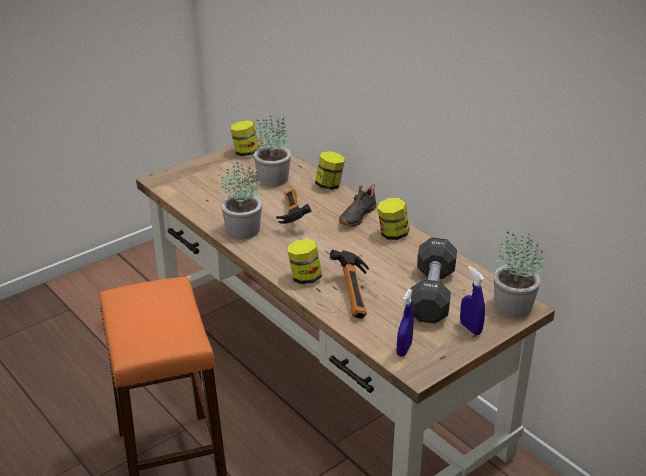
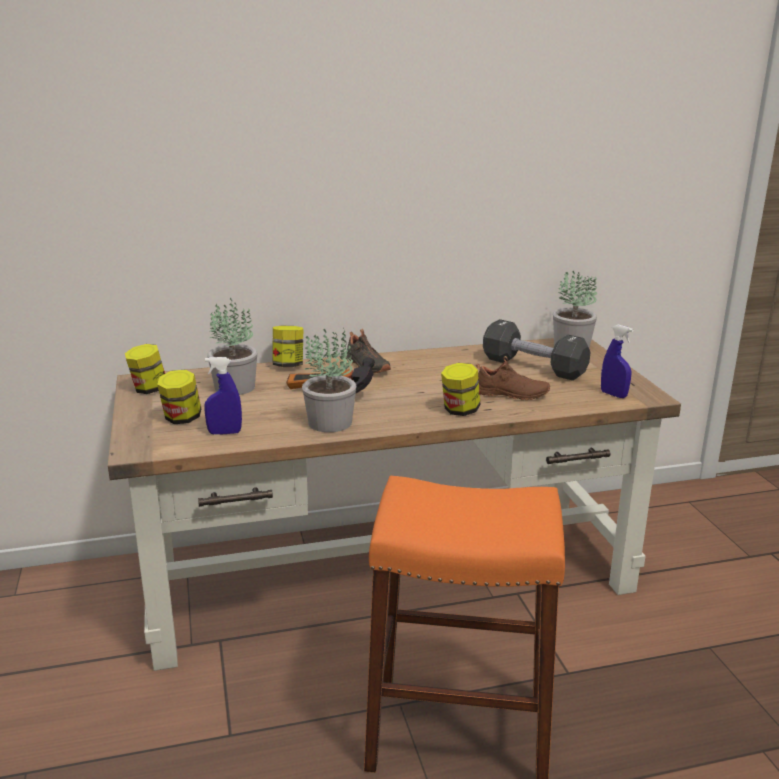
camera: 65 degrees left, 10 degrees down
hammer [330,250,369,319] -> brown shoe [476,356,550,400]
jar [377,198,409,240] -> jar moved to [157,370,201,424]
blue spray bottle [460,266,485,335] -> blue spray bottle moved to [204,357,242,435]

